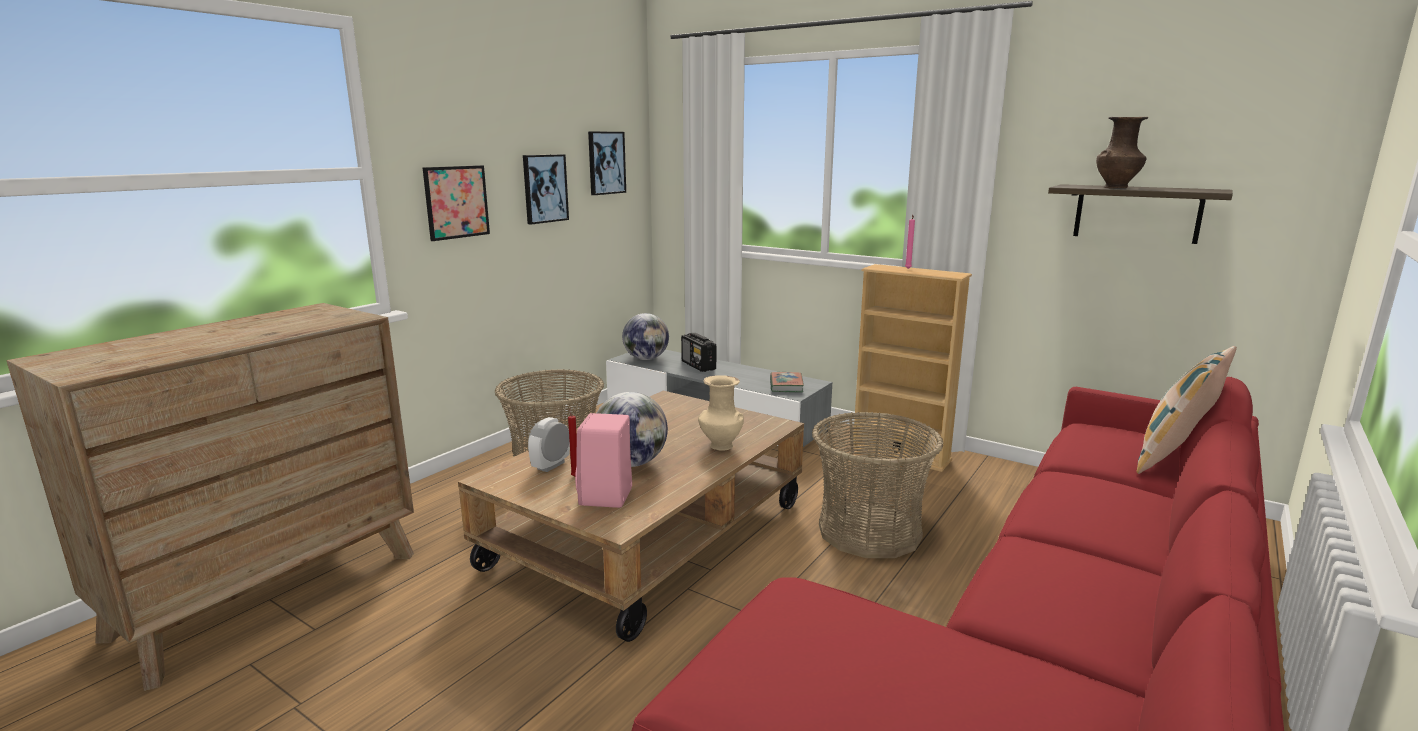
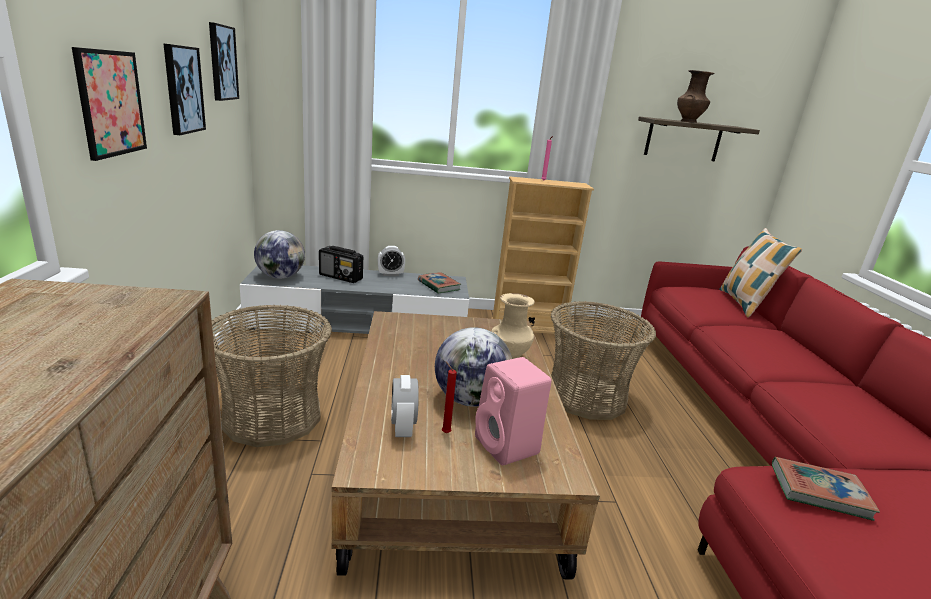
camera: 40 degrees left, 5 degrees up
none -> alarm clock [378,246,405,276]
none -> book [772,457,880,521]

